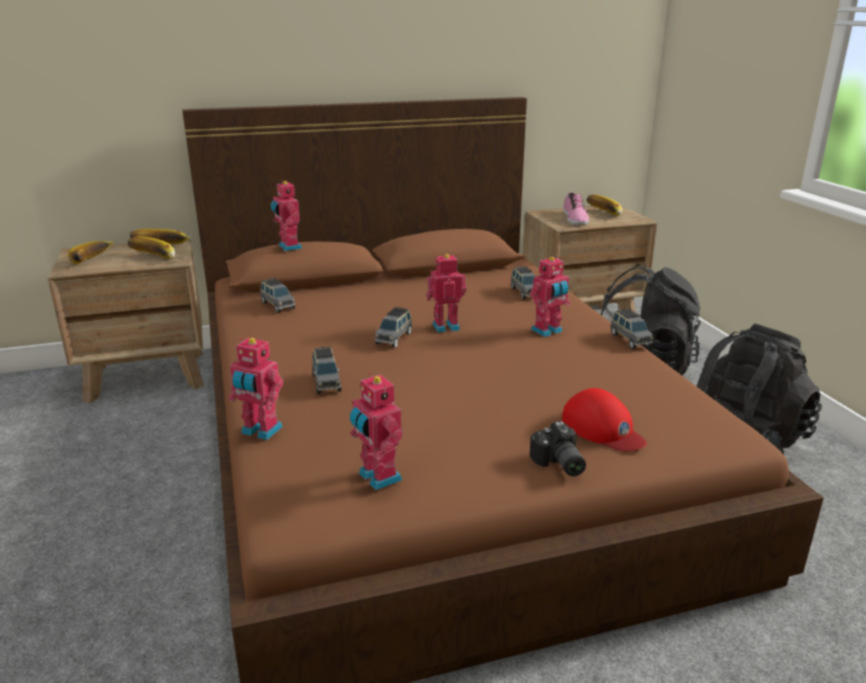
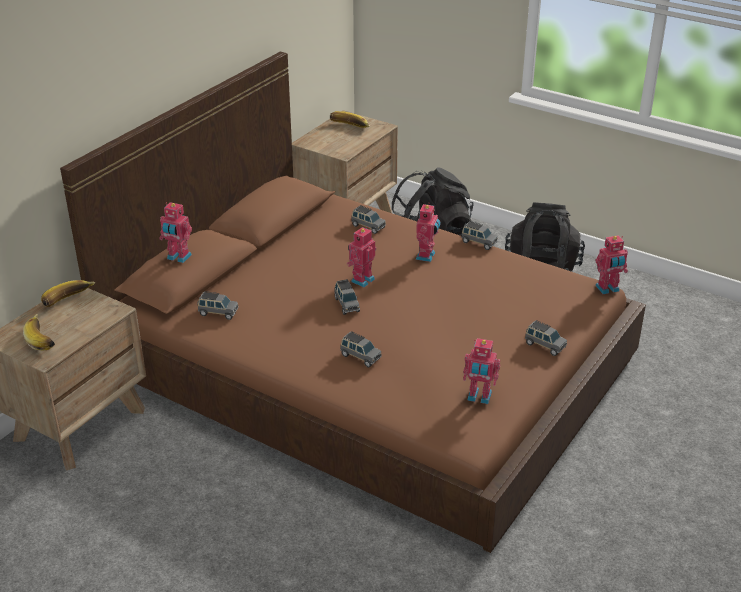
camera: 40 degrees left, 10 degrees up
banana [128,236,175,259] -> none
toy robot [229,338,283,440] -> toy robot moved to [595,235,628,294]
camera [530,421,586,476] -> grey toy car [525,320,567,356]
red cap [562,388,647,452] -> none
shoe [563,192,589,225] -> none

